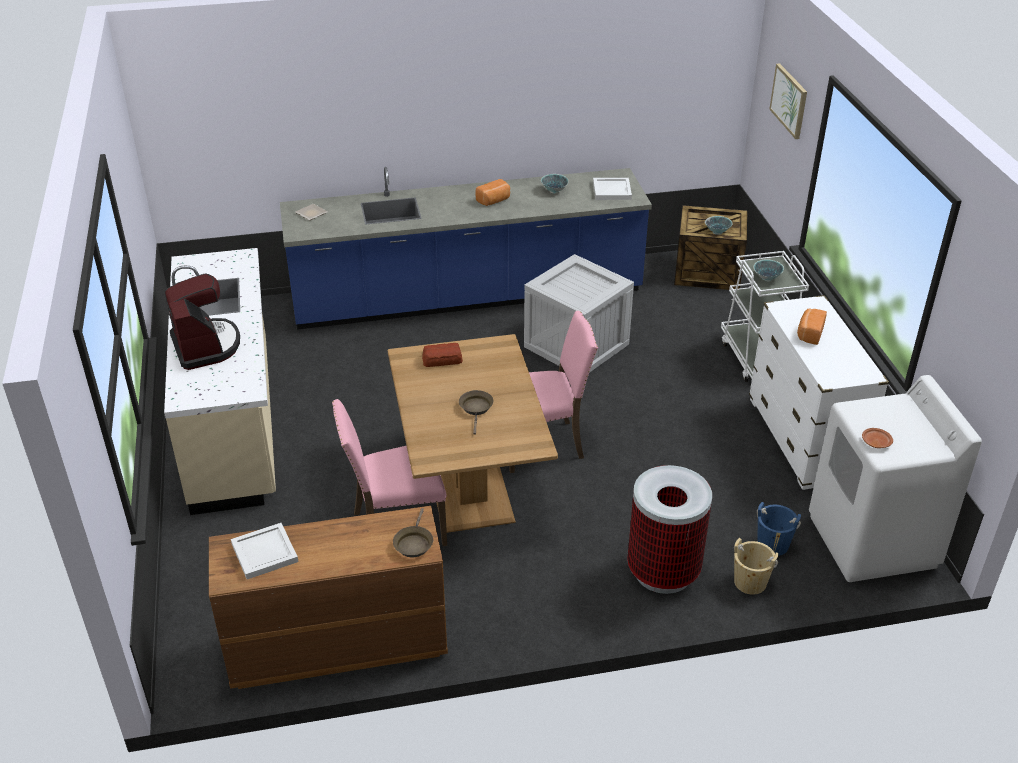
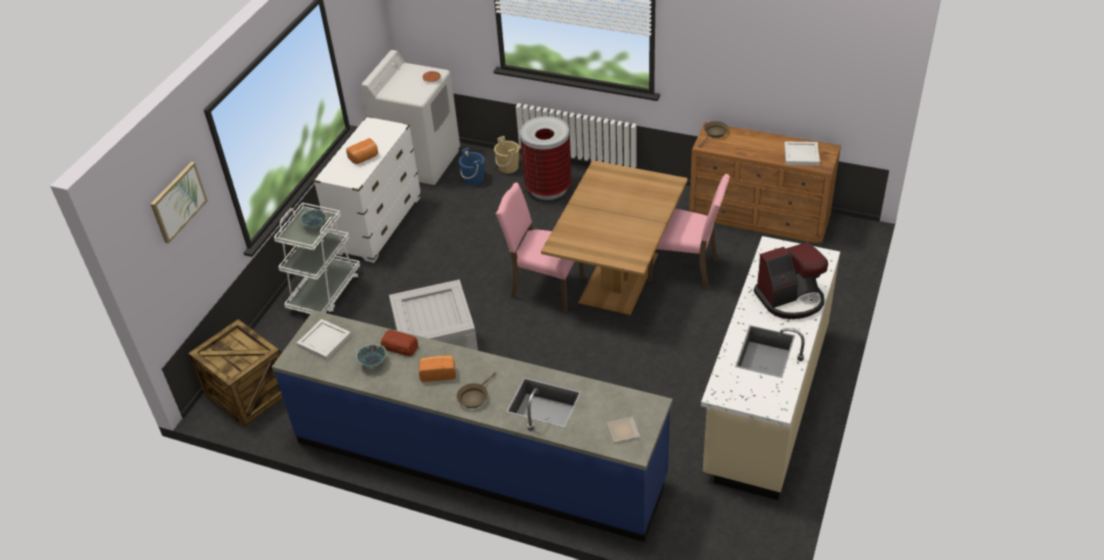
camera: 145 degrees left, 5 degrees up
coffee machine [165,273,240,370] -> coffee machine turned 120 degrees counterclockwise [754,242,828,319]
bread [422,343,463,367] -> bread moved to [381,330,418,356]
brown frying pan [459,390,493,435] -> brown frying pan moved to [457,372,496,408]
bowl [705,216,733,235] -> none

